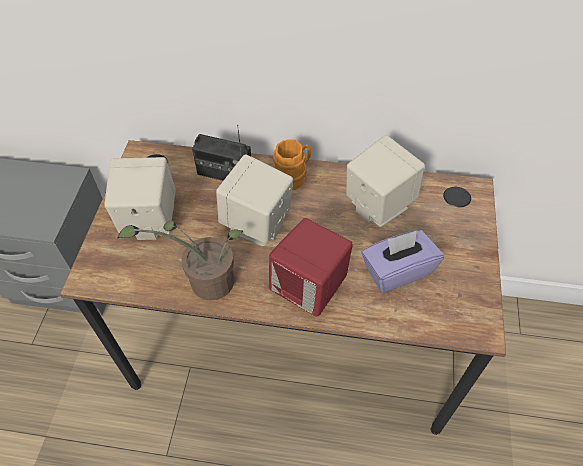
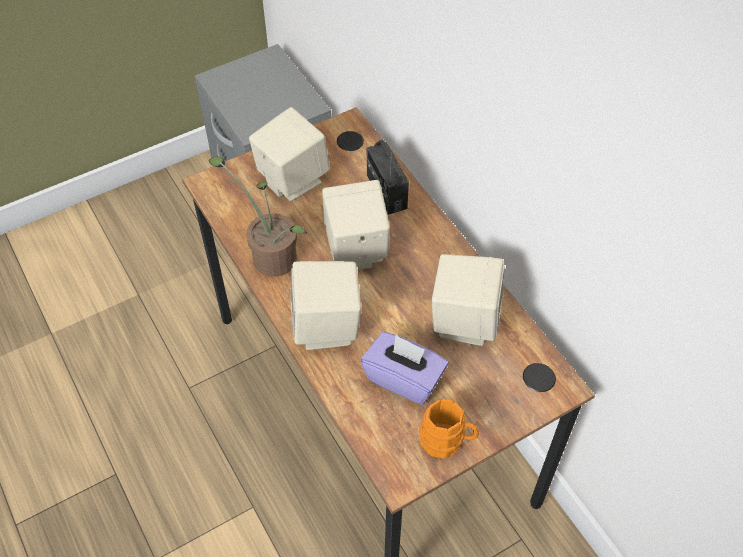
camera: 50 degrees right, 0 degrees up
red speaker [269,218,353,317] -> beige speaker [291,261,361,350]
orange mug [273,139,311,191] -> orange mug moved to [420,399,479,459]

